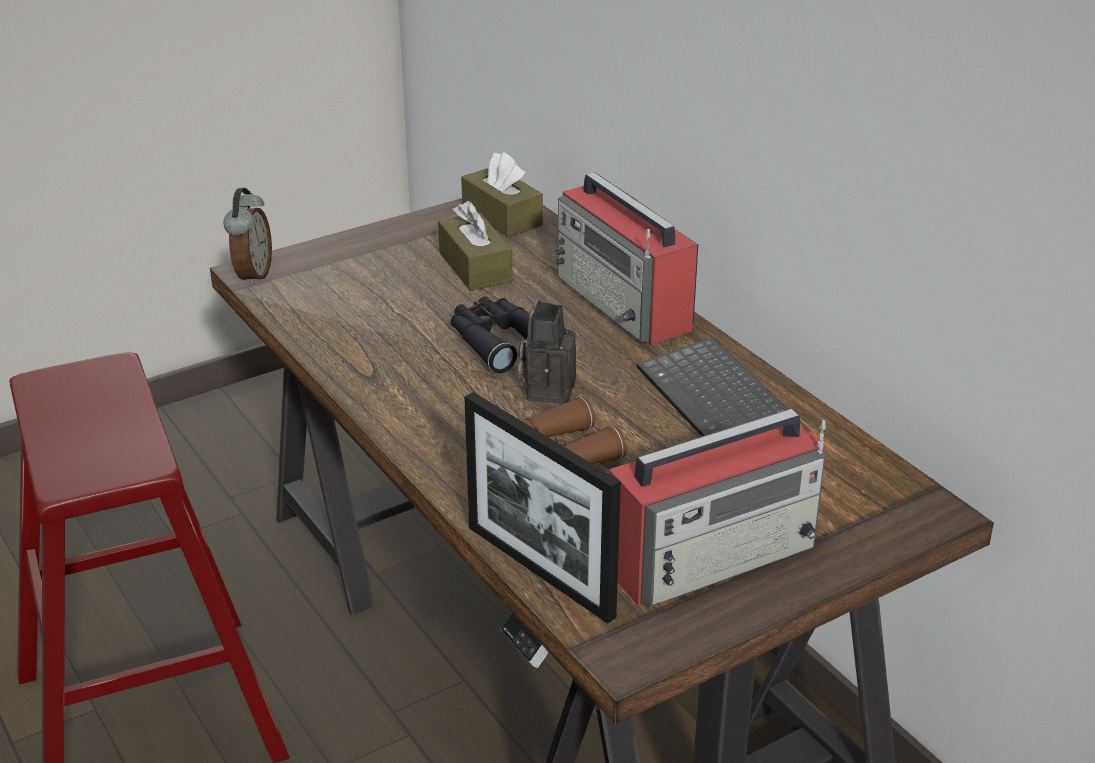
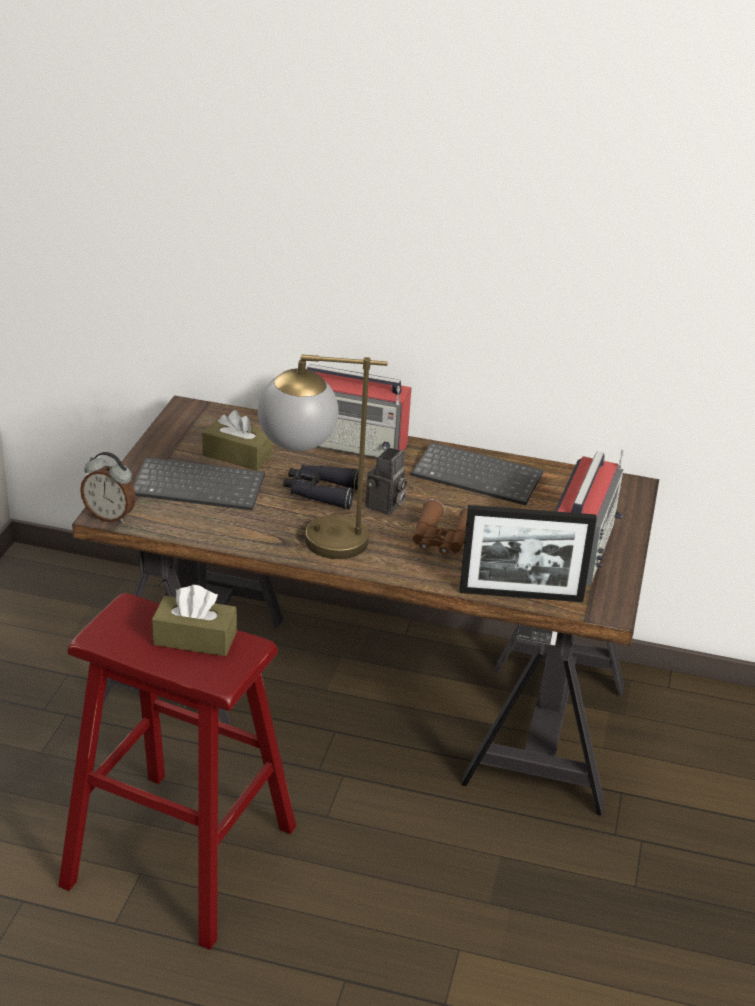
camera: 45 degrees left, 0 degrees up
alarm clock [224,188,272,287] -> alarm clock turned 150 degrees clockwise [80,452,136,524]
brown tissue box [461,152,543,237] -> brown tissue box moved to [152,585,237,656]
camera [518,299,576,404] -> camera turned 120 degrees counterclockwise [366,447,407,515]
none -> keyboard [133,457,265,511]
none -> table lamp [258,354,388,559]

